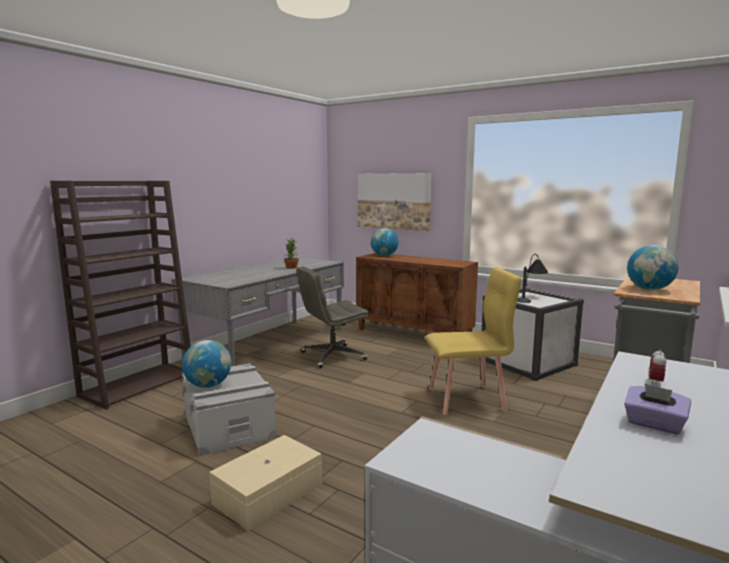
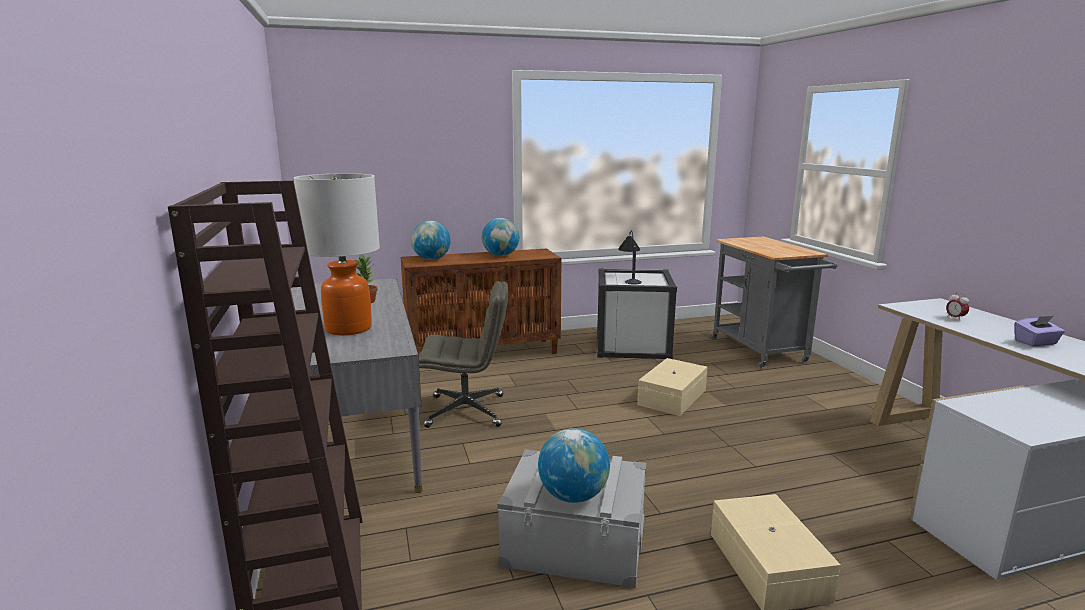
camera: 50 degrees left, 5 degrees up
grey office chair [296,266,369,368] -> grey office chair turned 105 degrees counterclockwise [419,281,508,428]
picture [358,173,431,231] -> none
yellow chair [425,267,522,415] -> beige storage box [637,358,707,416]
globe [627,245,678,290] -> globe moved to [482,218,519,256]
none -> table lamp [294,173,380,335]

